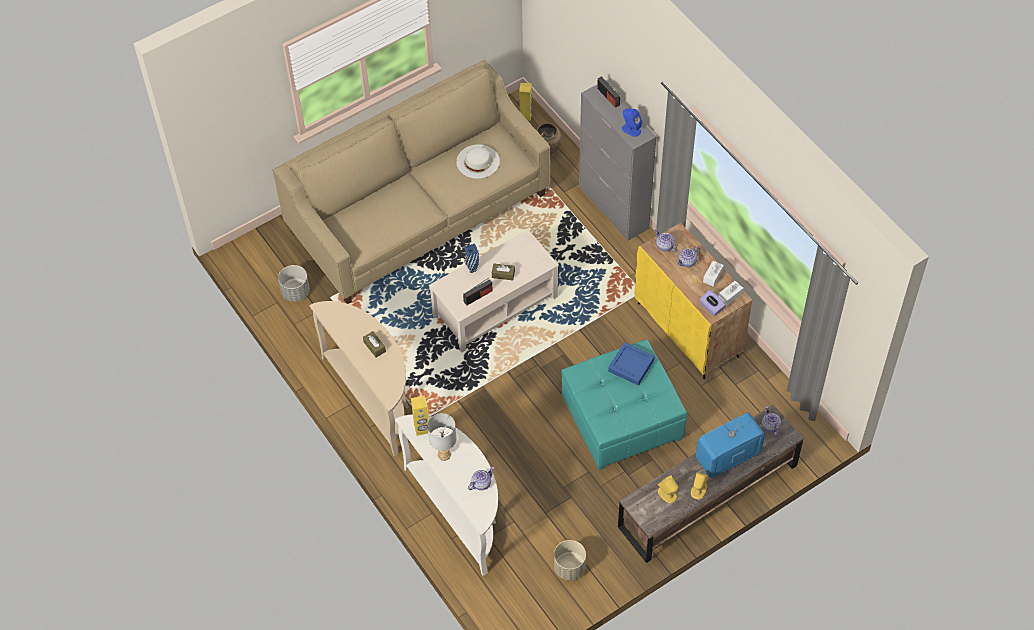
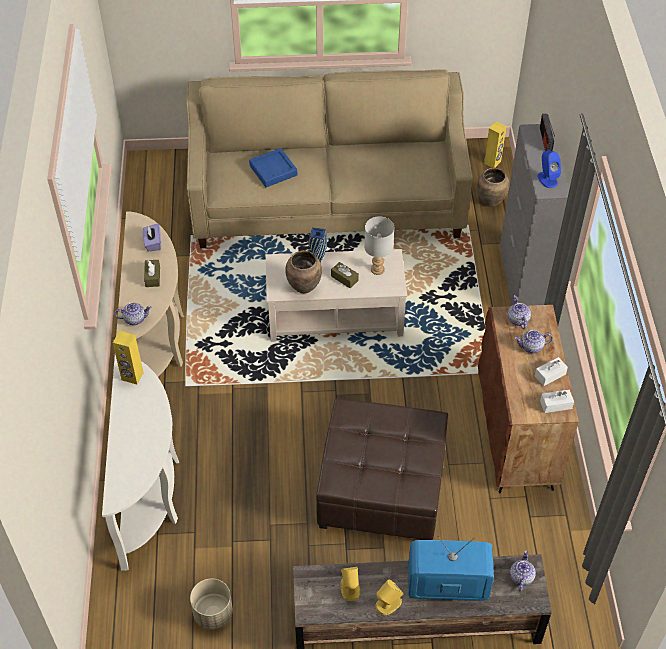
camera: 30 degrees right, 5 degrees down
grey planter [278,265,310,302] -> none
grey table lamp [427,413,456,461] -> grey table lamp moved to [364,217,394,275]
white hat [456,145,500,179] -> none
radio [463,278,493,305] -> brown vase [285,250,322,293]
teapot [468,467,494,490] -> teapot moved to [114,303,152,325]
turquoise ottoman [561,339,687,470] -> brown ottoman [316,398,448,540]
blue tray [608,342,655,385] -> blue tray moved to [249,148,297,187]
yellow cabinet [634,223,752,379] -> brown cabinet [478,305,579,493]
purple tissue box [699,290,726,316] -> purple tissue box moved to [143,223,161,251]

